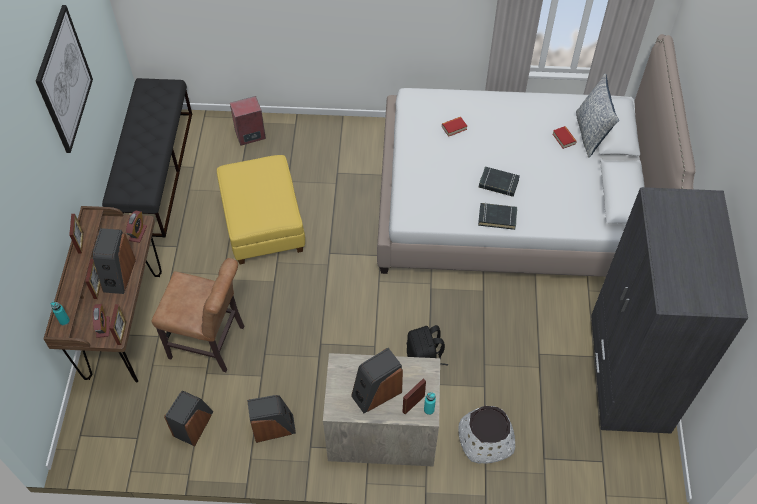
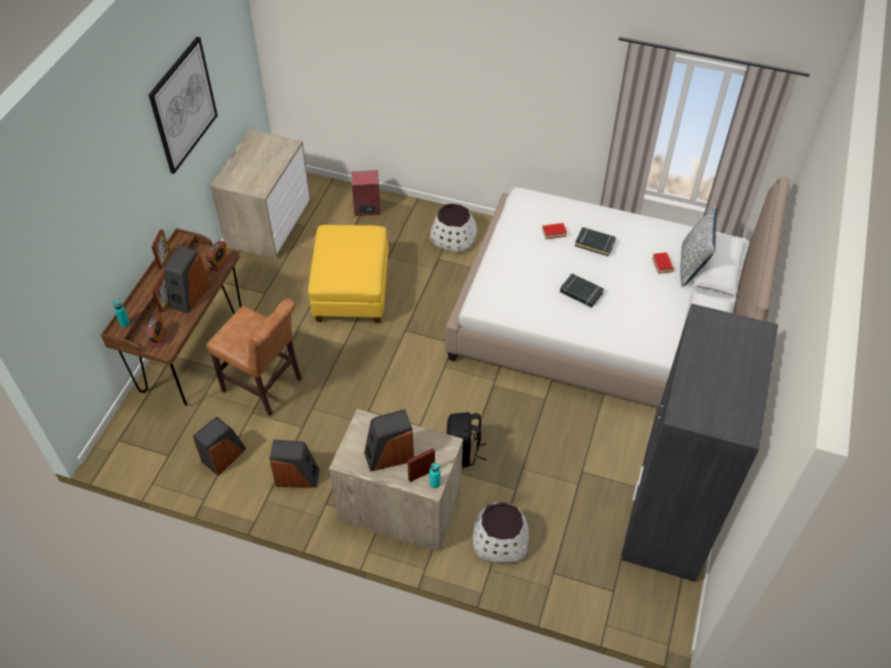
camera: 15 degrees right, 5 degrees down
black bench [102,78,192,238] -> dresser [210,129,311,259]
picture frame [109,304,127,345] -> none
black book [478,203,517,230] -> black book moved to [575,227,616,256]
none -> white planter [430,203,477,252]

